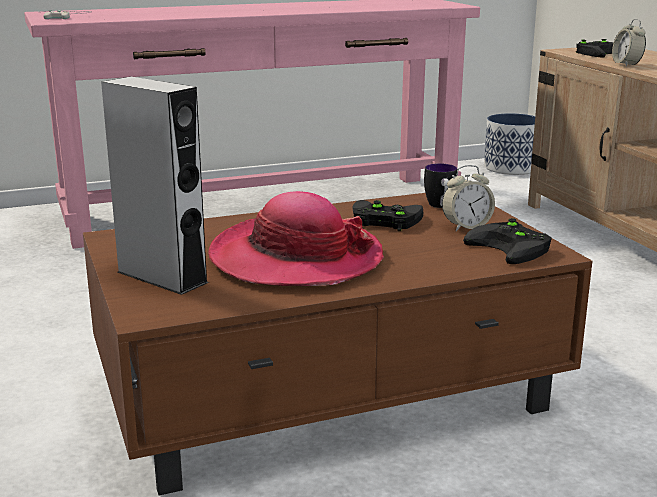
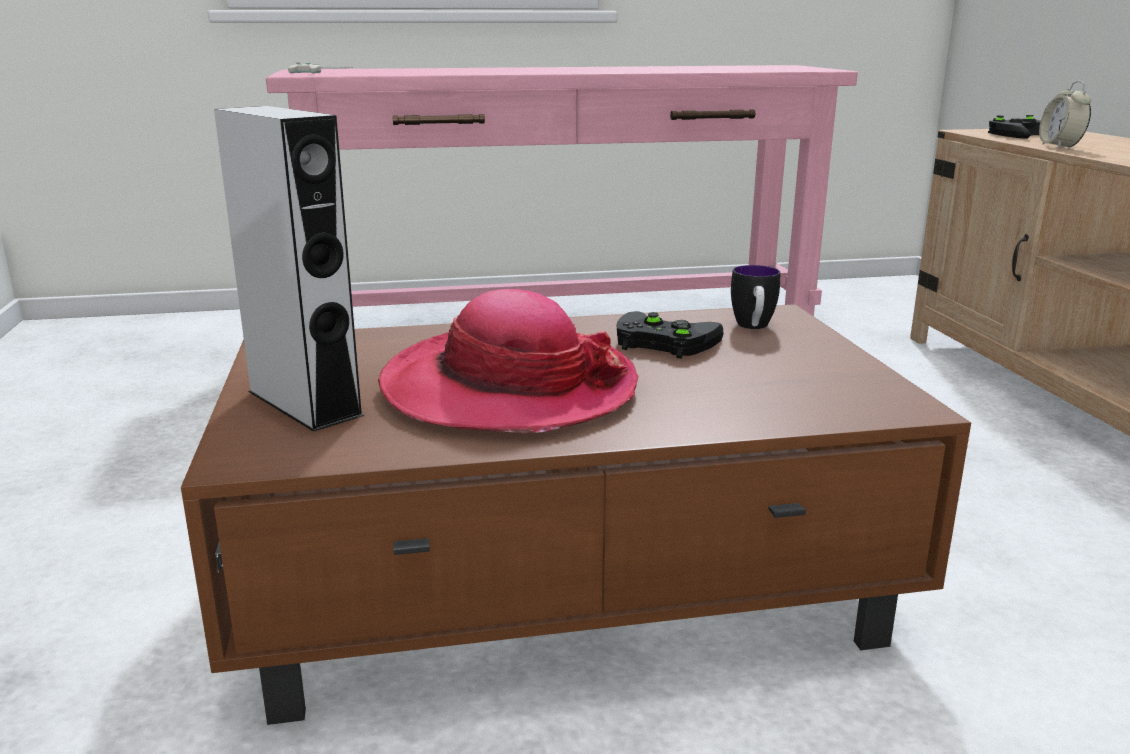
camera: 10 degrees right, 0 degrees up
alarm clock [442,165,495,231] -> none
black game controller [463,218,552,264] -> none
planter [484,113,535,175] -> none

